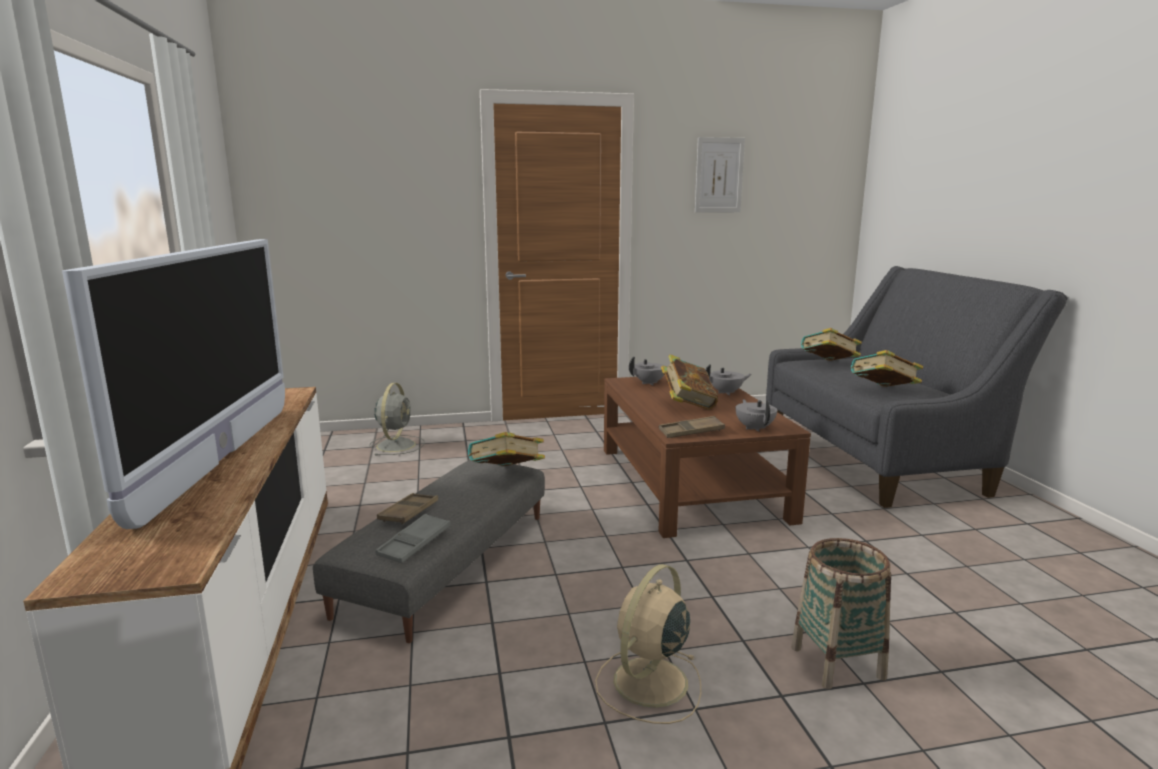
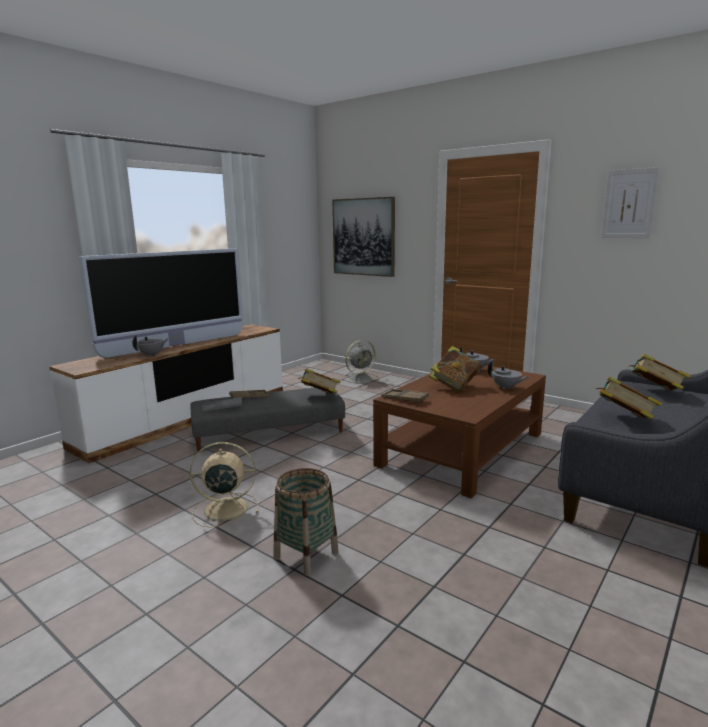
camera: 50 degrees right, 0 degrees up
grey teapot [735,399,777,432] -> grey teapot moved to [132,335,169,357]
none -> picture [332,197,395,277]

